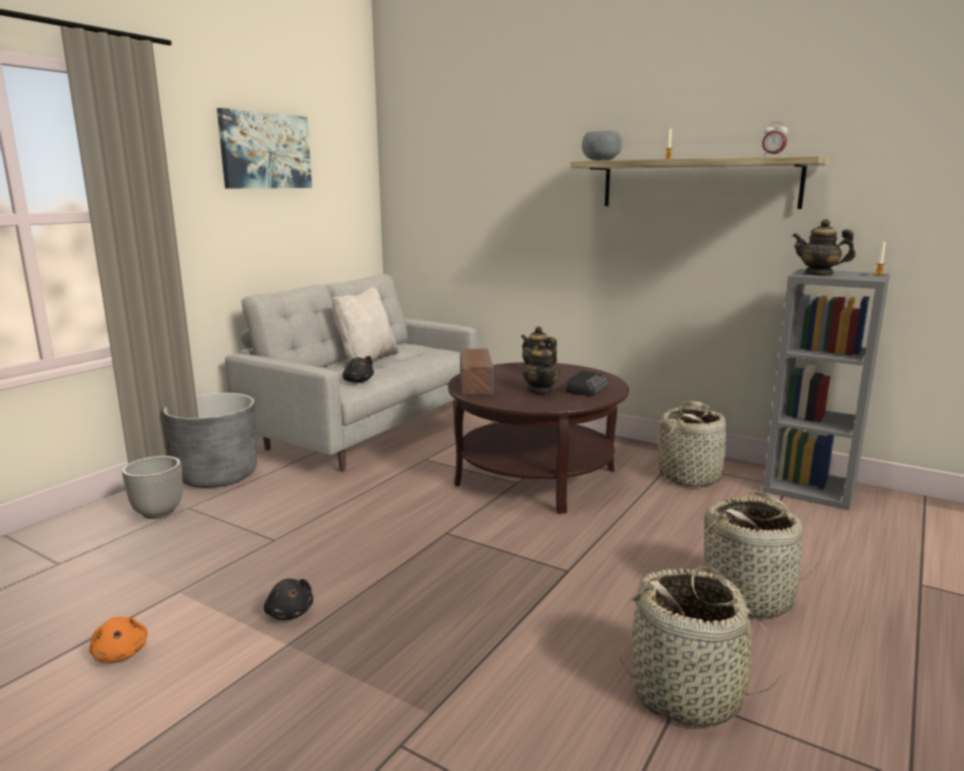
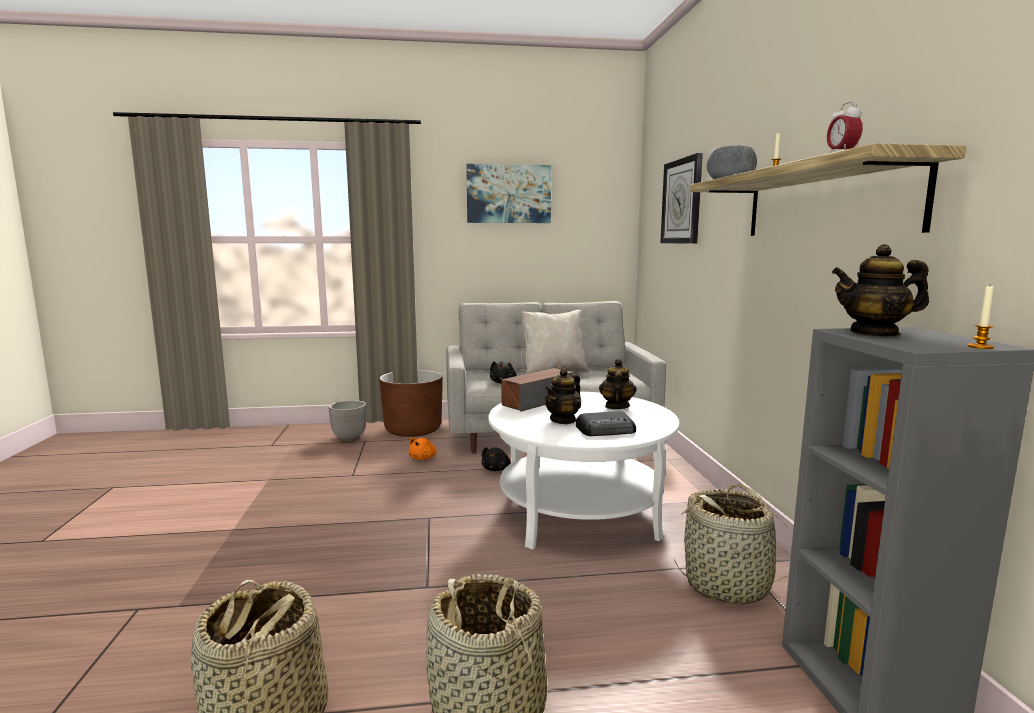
camera: 50 degrees right, 5 degrees down
orange plush toy [89,617,148,664] -> orange plush toy moved to [408,437,436,460]
grey planter [163,393,257,488] -> brown planter [380,370,443,437]
black plush toy [264,579,313,620] -> black plush toy moved to [482,447,511,471]
brown coffee table [448,362,629,514] -> white coffee table [488,392,679,550]
teapot [792,219,856,276] -> teapot turned 75 degrees counterclockwise [832,244,929,337]
none -> wall clock [660,153,703,244]

